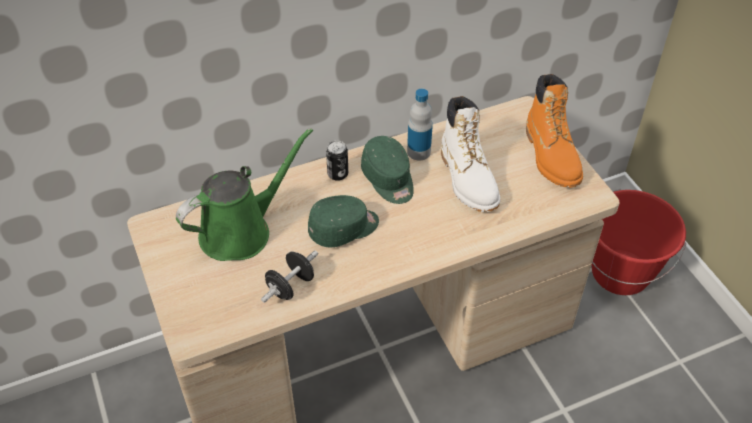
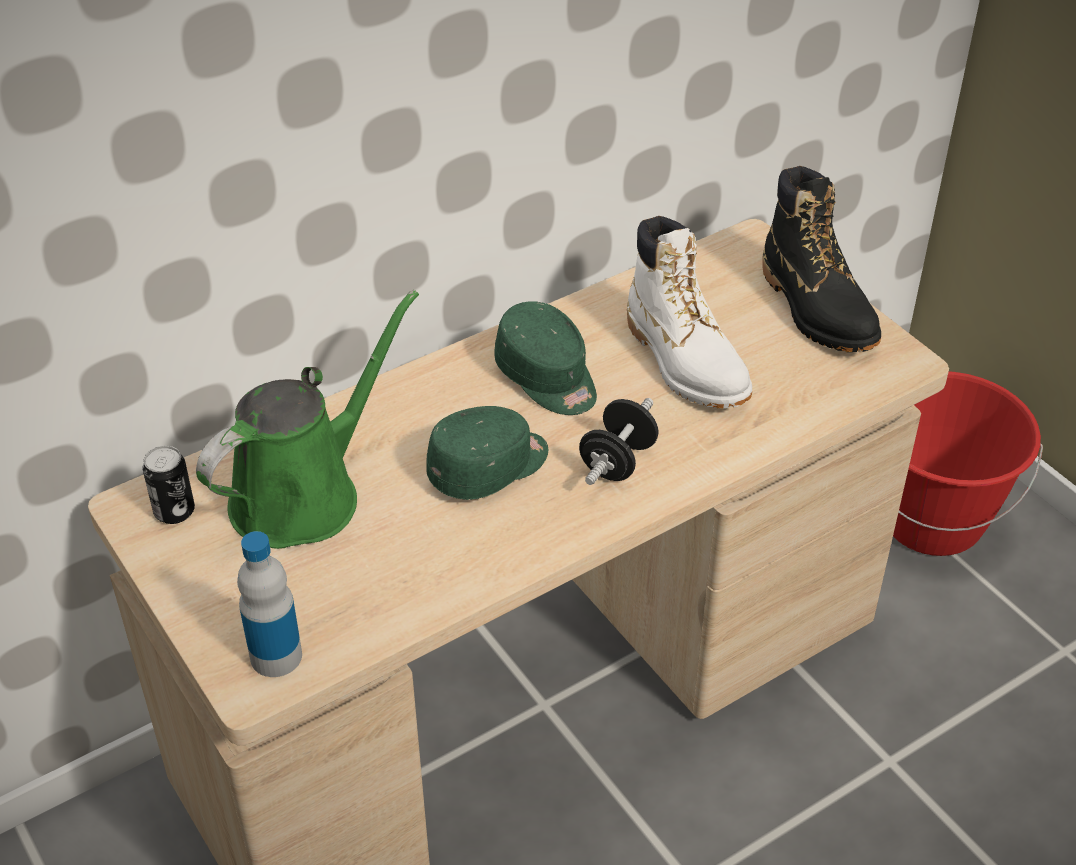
camera: 10 degrees left, 5 degrees down
black dumbbell [261,250,318,303] -> black dumbbell moved to [579,398,658,485]
can [326,140,348,181] -> can moved to [142,446,195,524]
bottle [407,89,433,160] -> bottle moved to [237,531,302,677]
orange boot [526,74,583,188] -> black boot [762,166,881,352]

